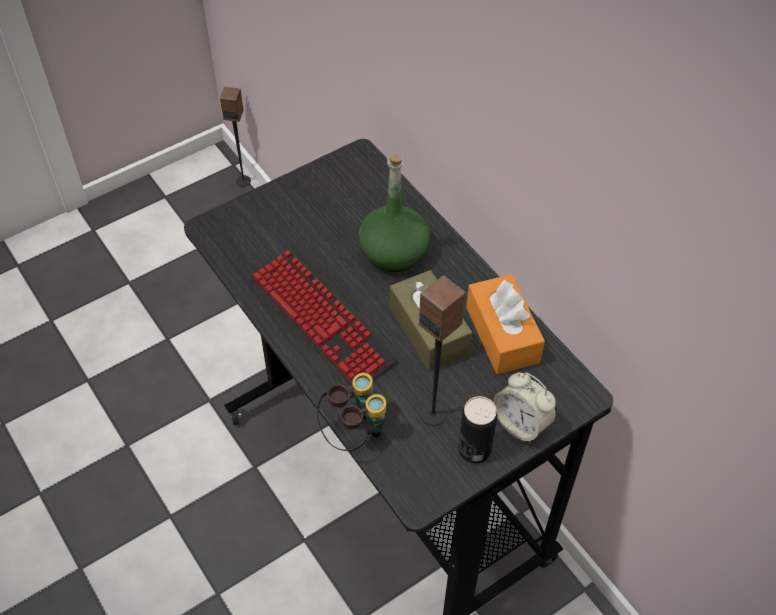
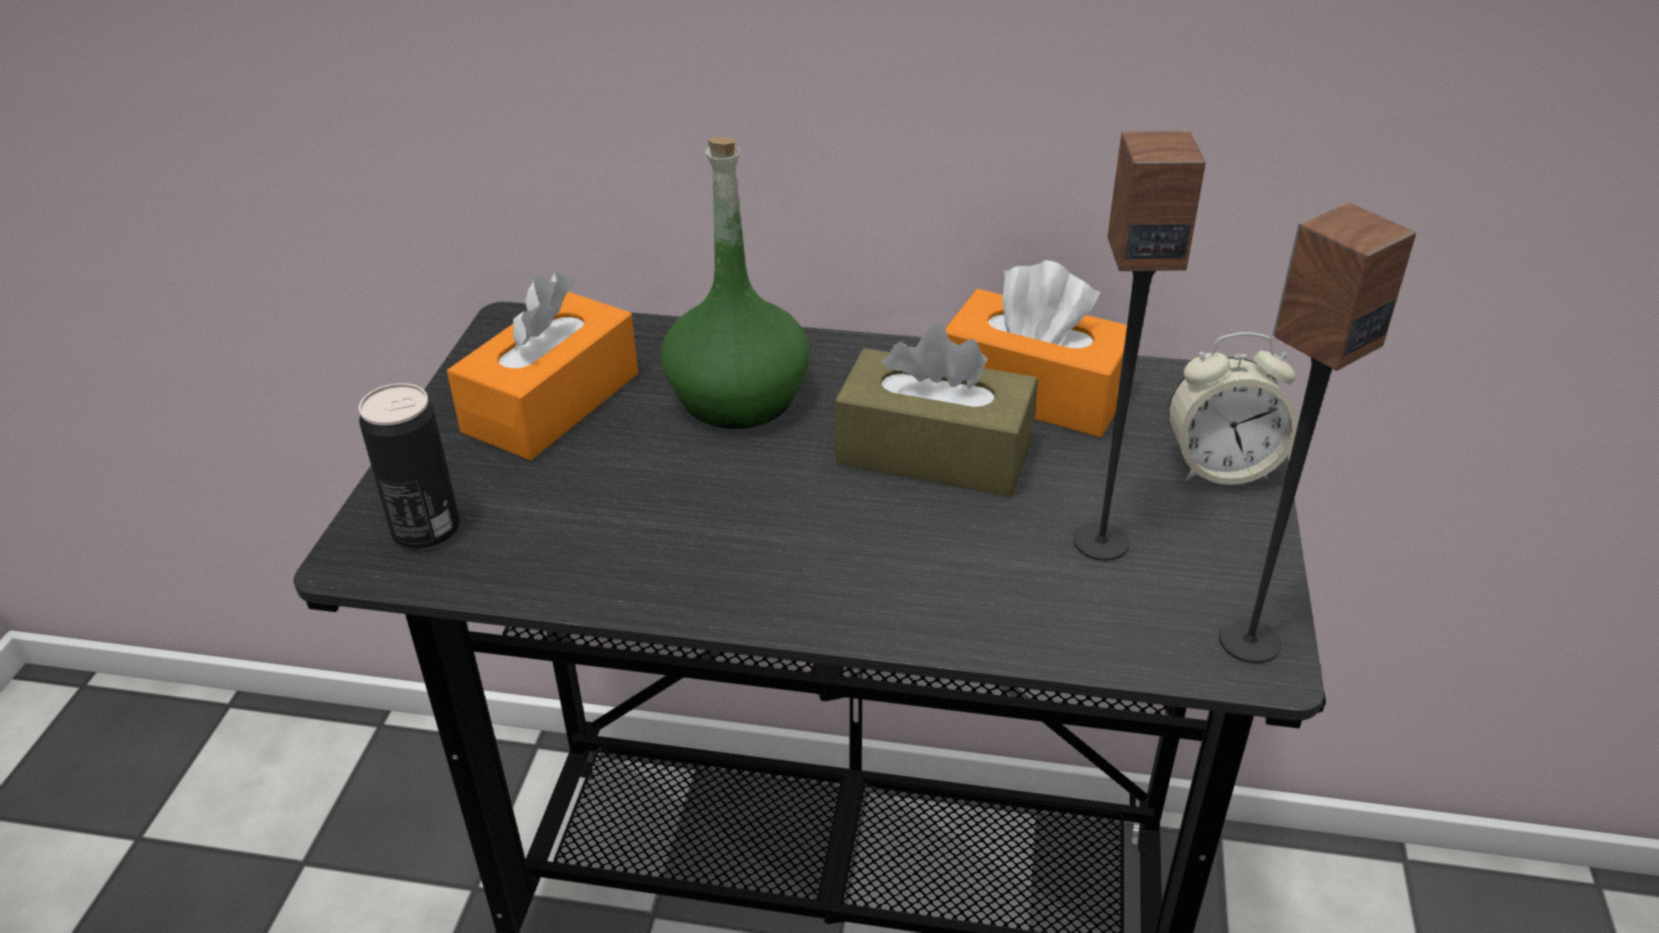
camera: 45 degrees left, 15 degrees down
speaker [220,87,251,187] -> speaker moved to [1219,202,1416,663]
keyboard [249,250,397,386] -> none
binoculars [316,373,387,451] -> none
can [458,396,497,464] -> can moved to [359,383,460,549]
none -> orange tissue box [447,272,638,460]

